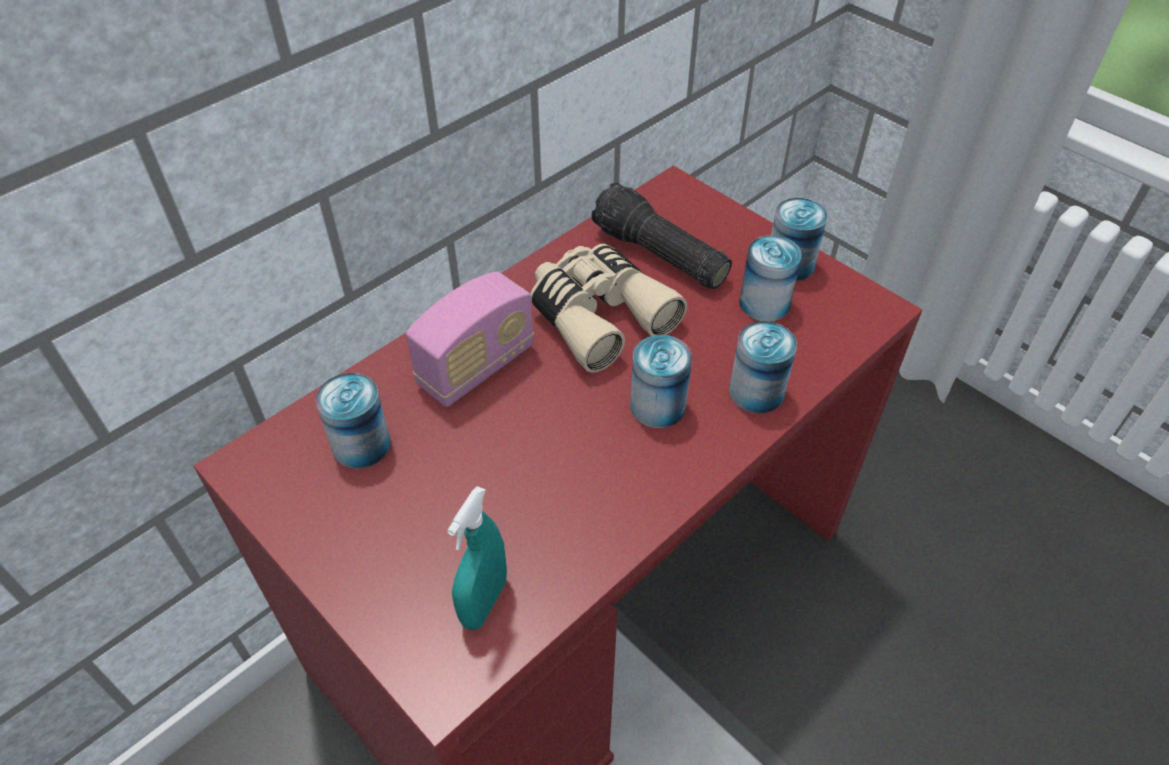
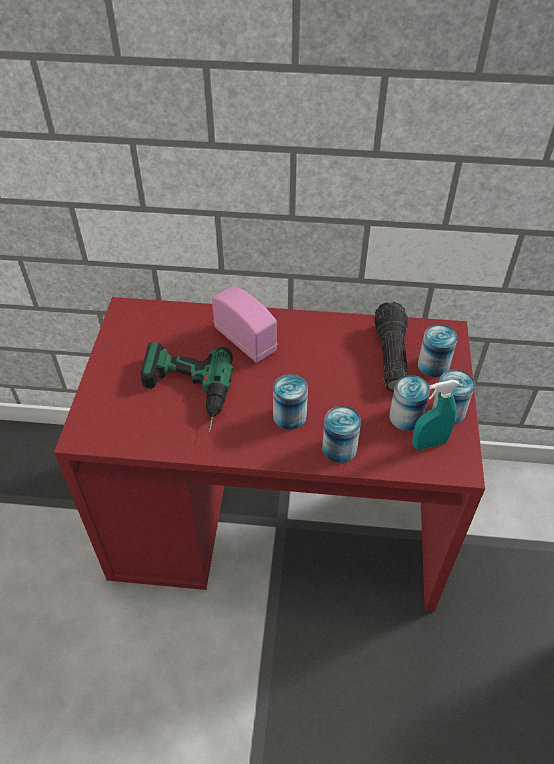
camera: 50 degrees right, 0 degrees up
can [316,373,391,469] -> can moved to [418,325,458,377]
radio [406,272,534,407] -> radio turned 135 degrees counterclockwise [212,286,277,363]
turquoise spray bottle [447,486,507,630] -> turquoise spray bottle moved to [412,380,460,450]
beige binoculars [530,244,687,373] -> none
none -> power drill [140,342,233,433]

